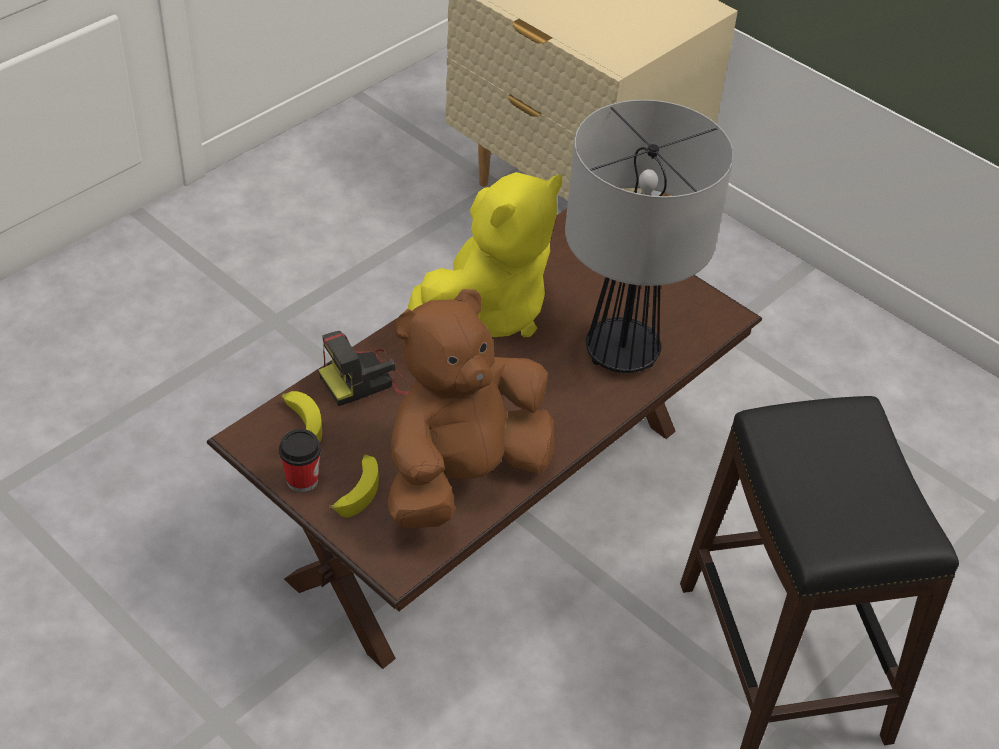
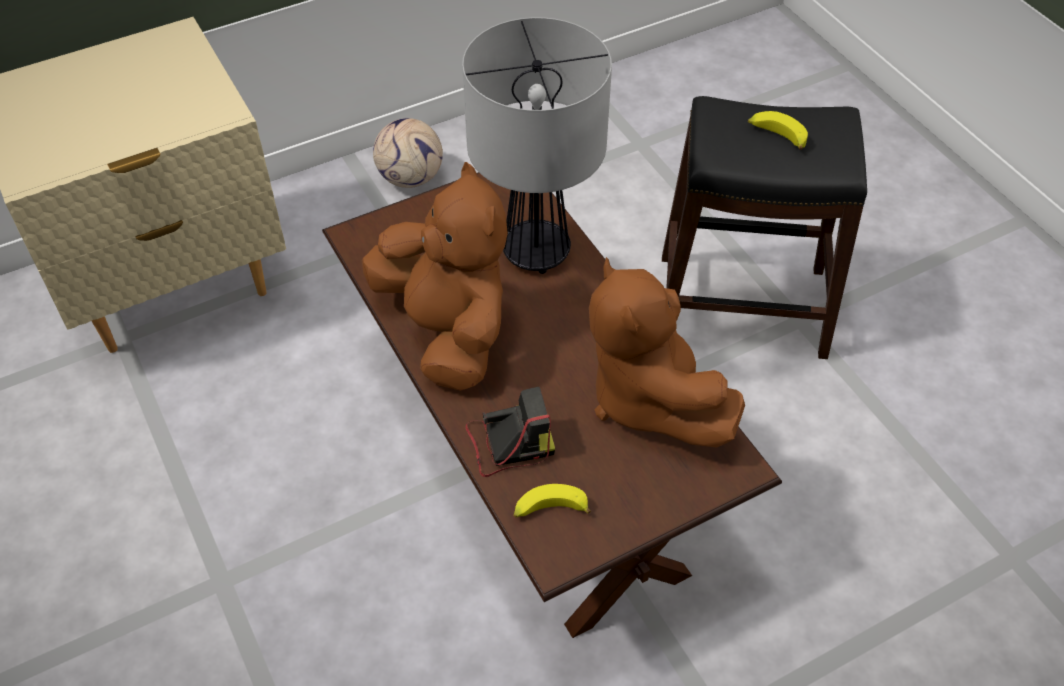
camera: 70 degrees left, 5 degrees up
cup [279,429,321,492] -> none
camera [319,331,413,406] -> camera turned 90 degrees counterclockwise [465,387,555,477]
banana [329,454,379,518] -> banana moved to [748,111,808,150]
yellow plush toy [408,172,562,337] -> brown plush toy [362,162,508,391]
none -> football [373,118,443,188]

